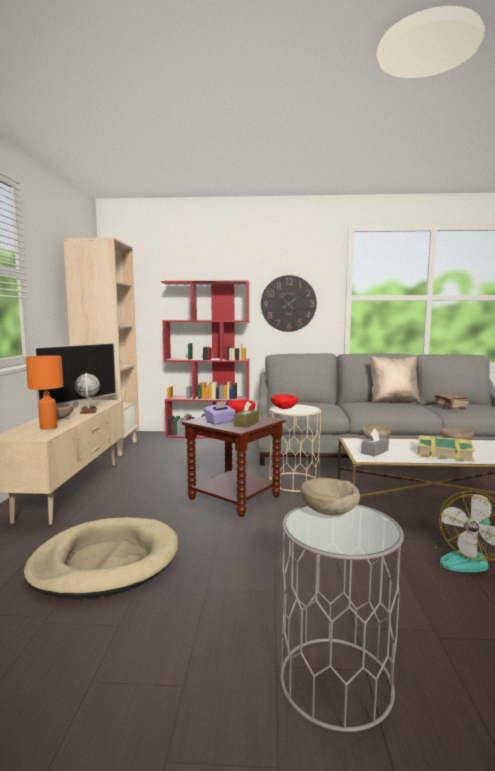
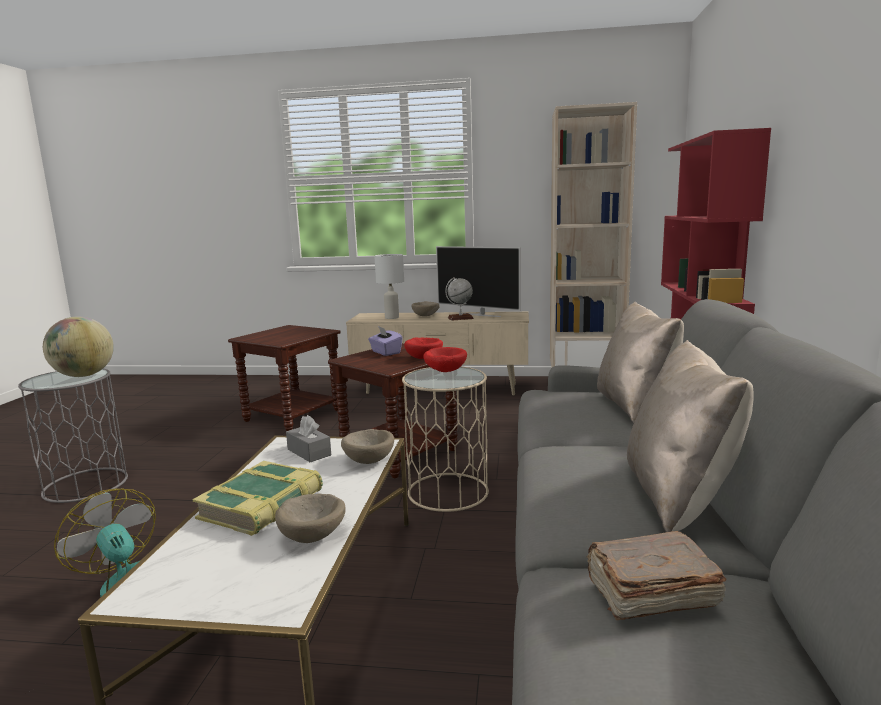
camera: 95 degrees right, 5 degrees up
beige dog bed [24,517,178,599] -> brown side table [228,325,341,431]
orange table lamp [26,355,63,430] -> white table lamp [374,254,404,319]
brown tissue box [234,401,259,428] -> none
wall clock [261,275,317,332] -> none
beige bowl [301,478,360,516] -> globe [43,317,114,377]
none -> beige pillow [597,301,684,424]

